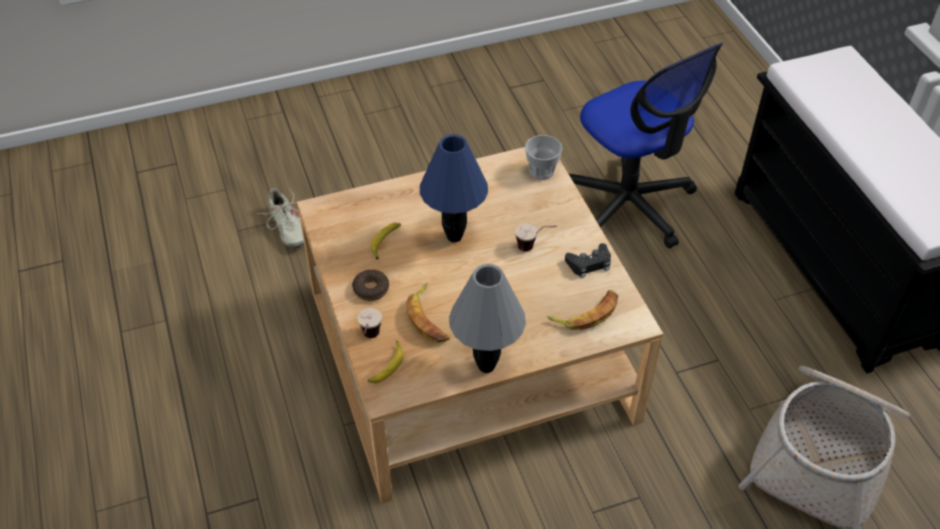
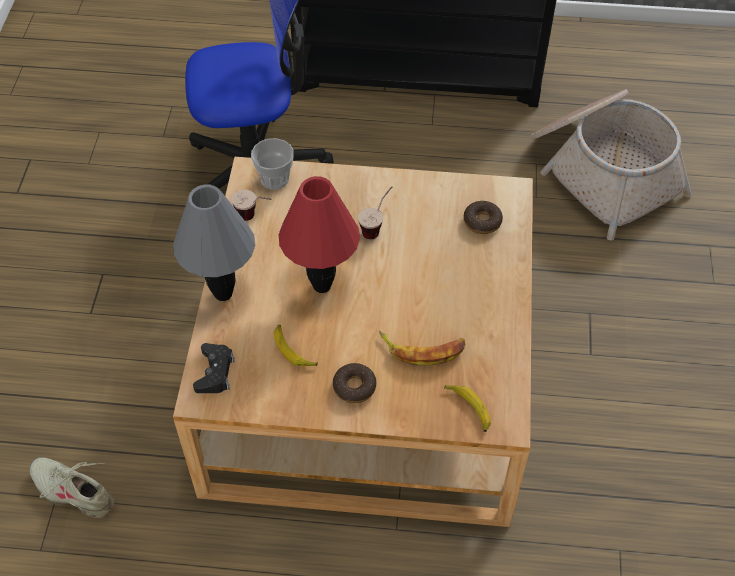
camera: 65 degrees left, 5 degrees up
beige shoe [257,188,304,248] -> beige shoe turned 150 degrees counterclockwise [29,457,114,518]
cup [358,308,382,338] -> cup moved to [231,190,272,221]
blue table lamp [420,134,488,242] -> red table lamp [279,176,360,293]
grey table lamp [449,264,526,373] -> grey table lamp moved to [173,184,255,301]
banana [547,290,618,330] -> donut [464,201,503,234]
black game controller [565,243,611,278] -> black game controller moved to [193,343,235,393]

